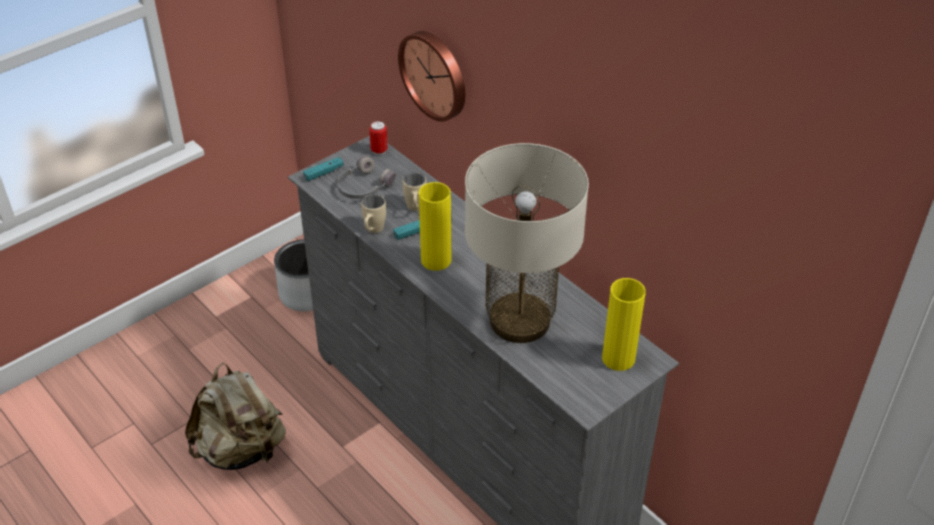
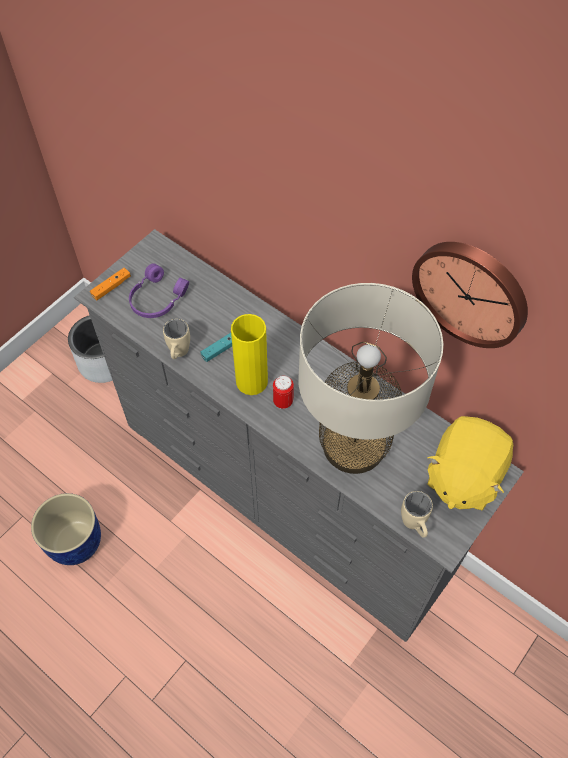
camera: 10 degrees left, 15 degrees up
beige backpack [185,363,286,470] -> blue planter [31,493,101,565]
turquoise game controller [303,157,344,181] -> orange game controller [90,268,131,300]
grey headphones [337,155,396,199] -> purple headphones [129,263,189,318]
can [369,121,388,155] -> can moved to [273,375,294,409]
wall clock [398,31,465,122] -> wall clock moved to [412,242,528,348]
beige mug [403,172,427,211] -> beige mug moved to [401,491,433,538]
yellow vase [602,278,646,371] -> yellow plush toy [427,416,513,511]

